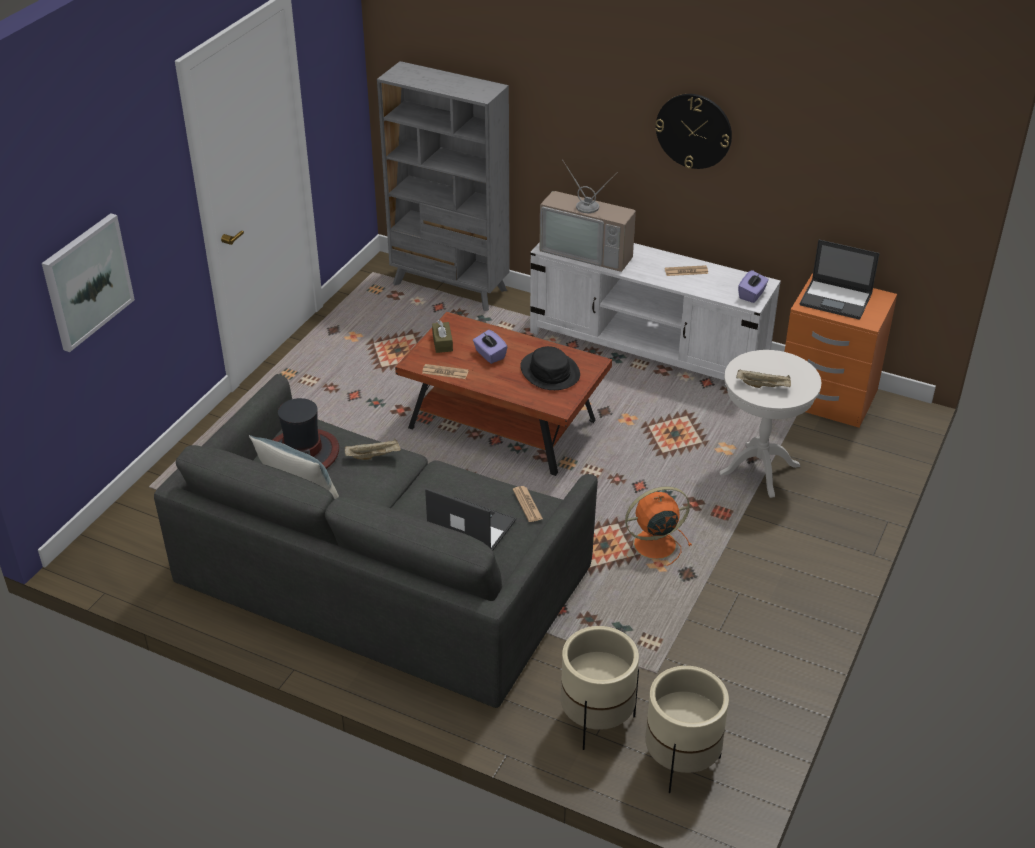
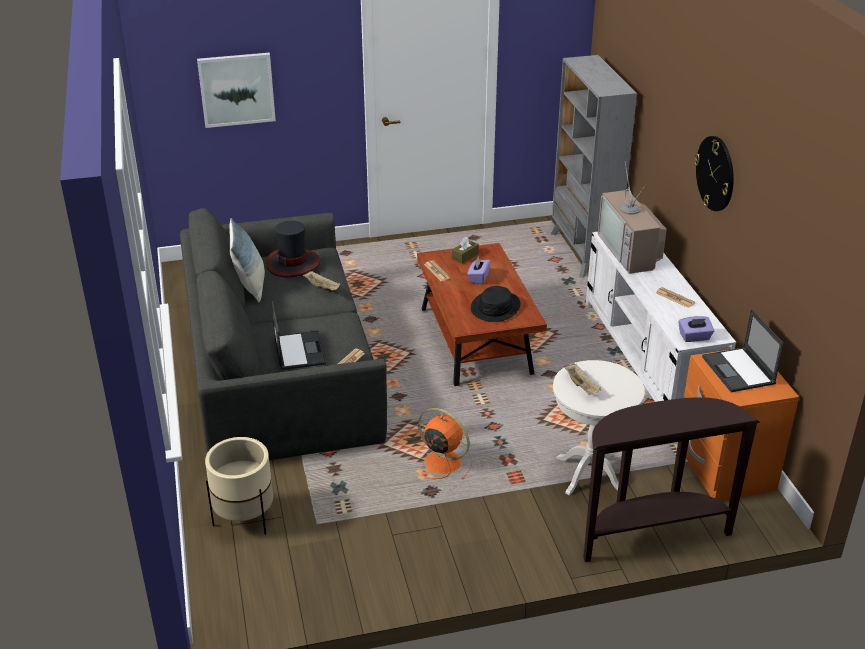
camera: 50 degrees right, 5 degrees down
beige planter [645,666,729,793] -> none
none -> brown console table [583,397,760,562]

